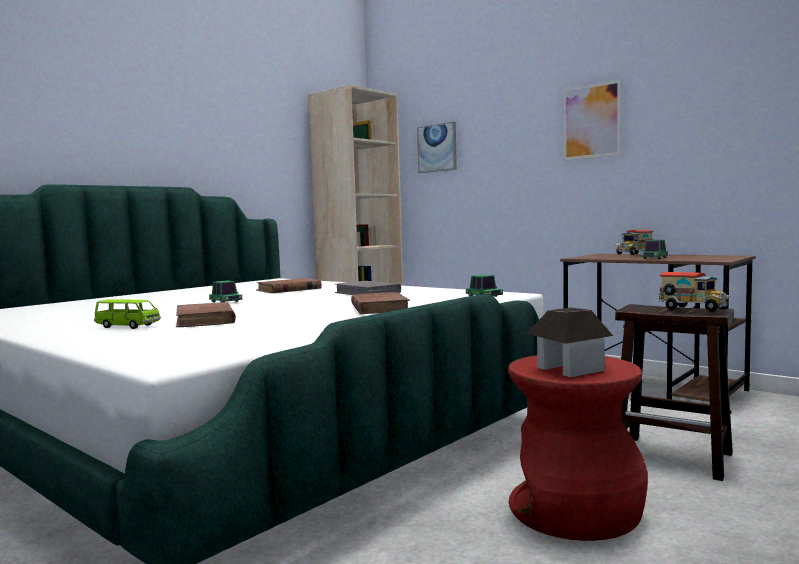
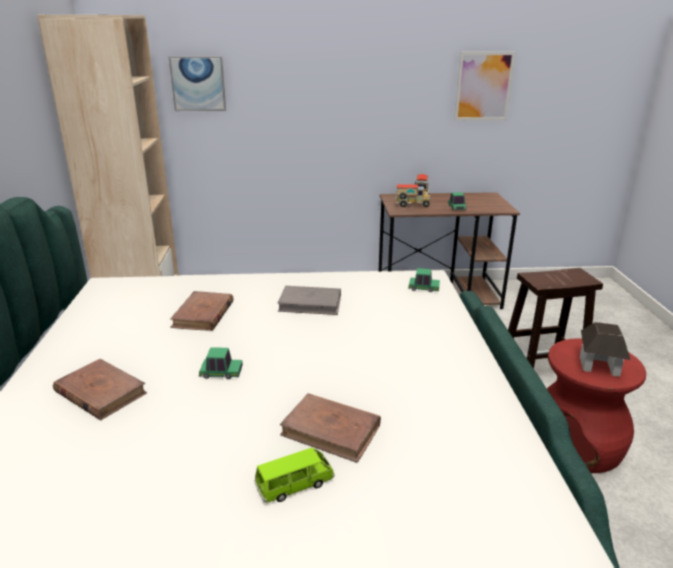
camera: 45 degrees left, 20 degrees up
brown book [351,292,410,314] -> brown book moved to [53,359,147,420]
picture [563,79,622,161] -> picture moved to [454,52,515,120]
toy truck [658,272,731,312] -> toy truck moved to [395,184,431,207]

